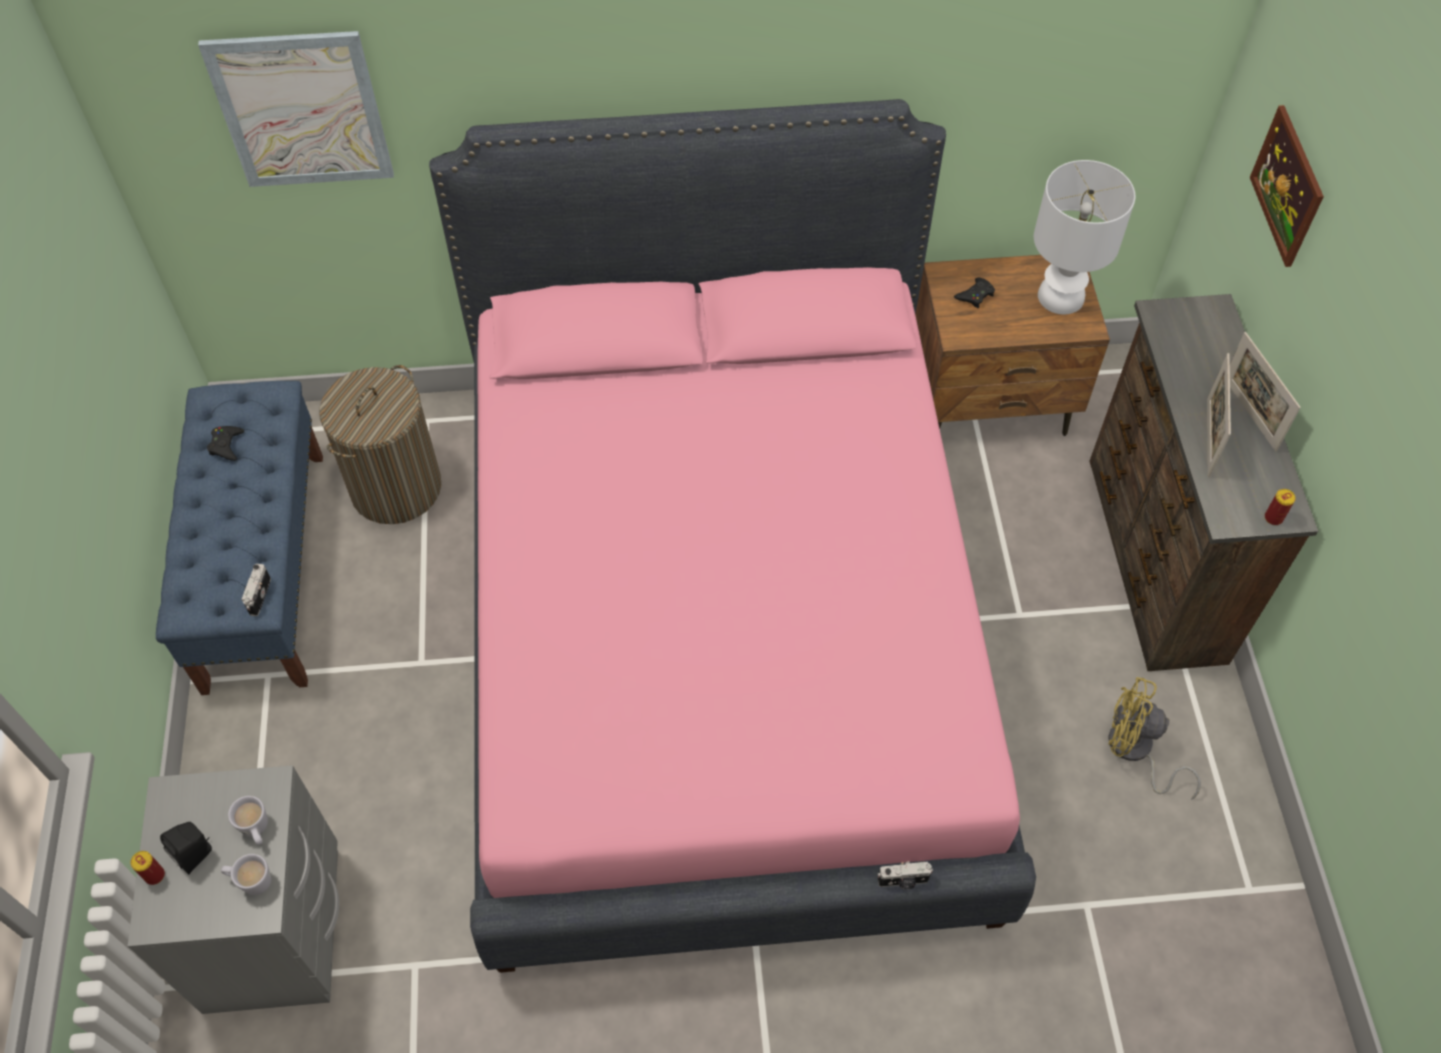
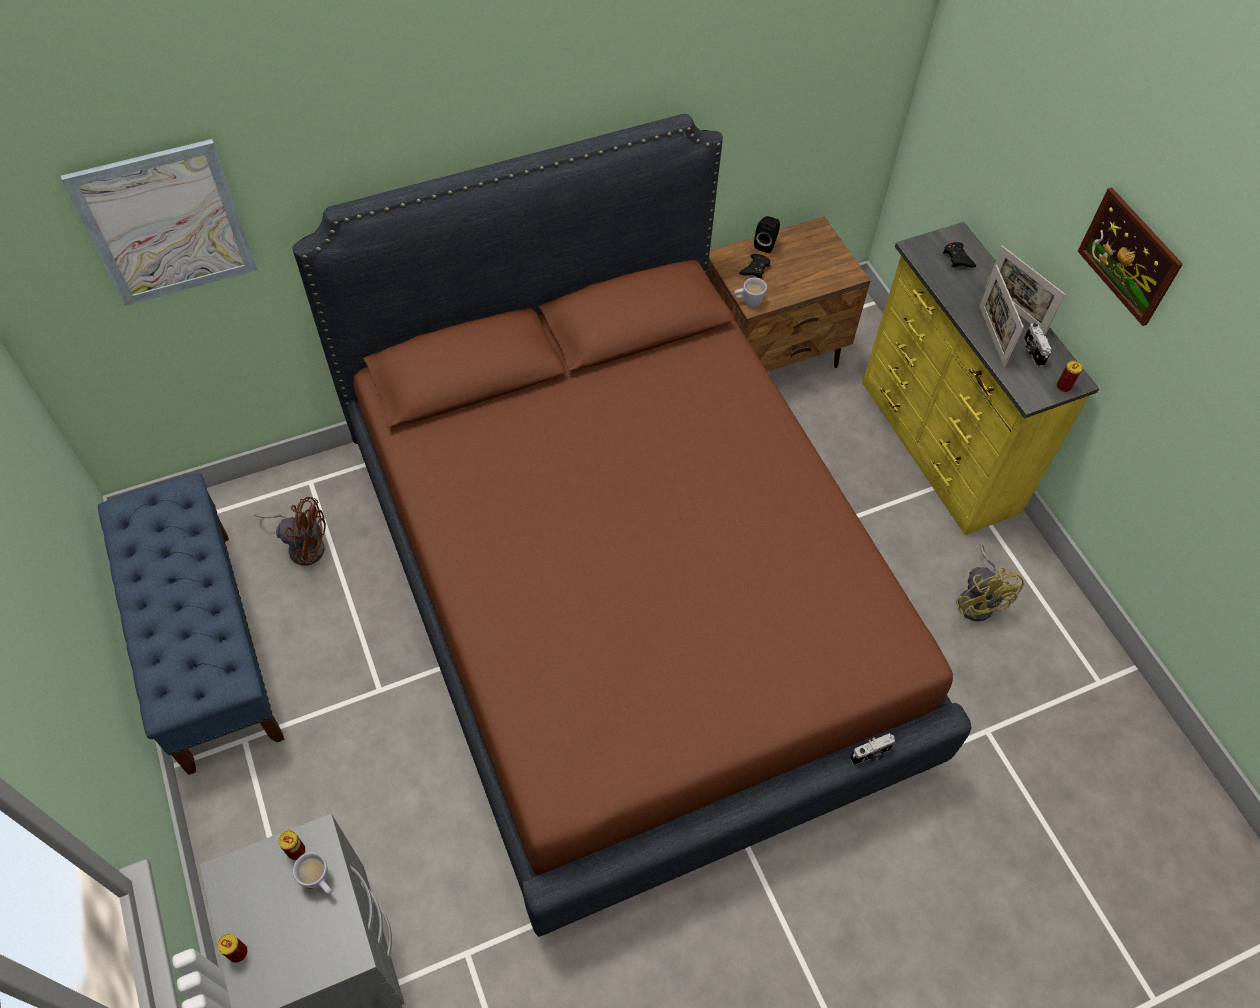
camera: 20 degrees left, 0 degrees up
black speaker [160,822,212,874] -> black speaker moved to [754,216,780,253]
black game controller [207,426,244,461] -> black game controller moved to [943,242,976,268]
white mug [221,854,271,895] -> white mug moved to [734,278,767,307]
camera [241,564,271,616] -> camera moved to [1024,323,1052,367]
laundry basket [319,365,441,524] -> brown fan [255,497,326,566]
pink bed [429,99,1036,973] -> brown bed [293,114,971,937]
white table lamp [1034,160,1135,314] -> none
brown dresser [1089,294,1318,671] -> yellow dresser [862,222,1099,535]
yellow fan [1108,677,1201,800] -> yellow fan turned 105 degrees counterclockwise [956,544,1024,621]
picture [1250,105,1324,267] -> picture moved to [1078,187,1183,326]
none -> can [278,830,305,860]

